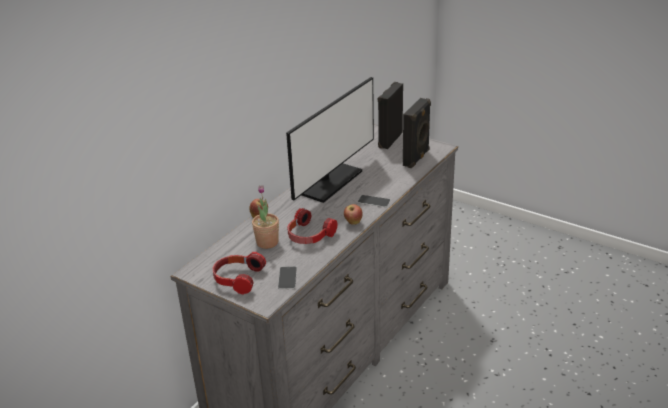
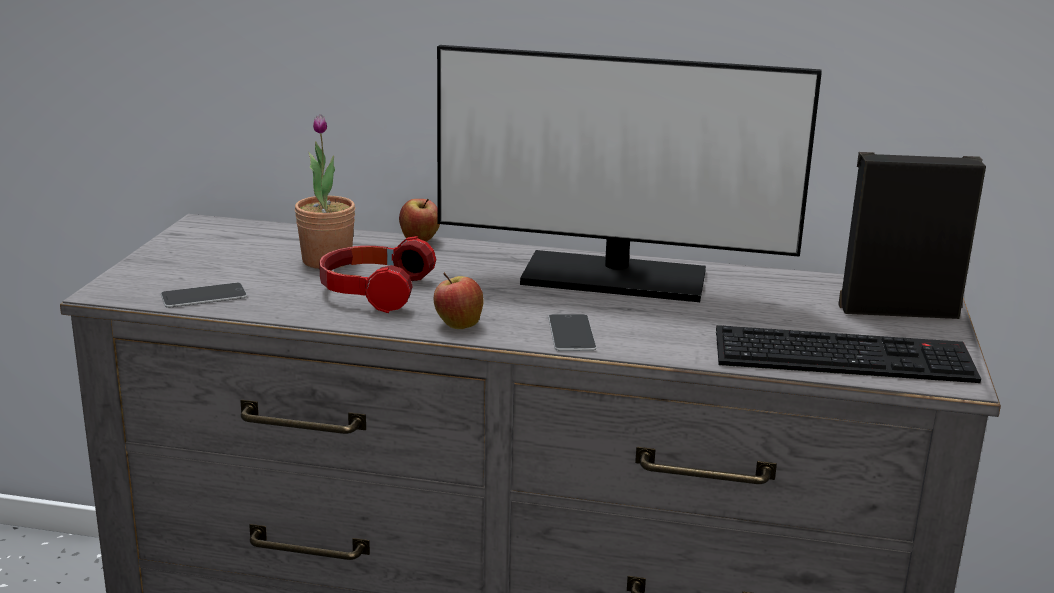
camera: 65 degrees right, 10 degrees down
headphones [213,252,266,295] -> none
black speaker [403,98,431,168] -> keyboard [716,325,981,383]

